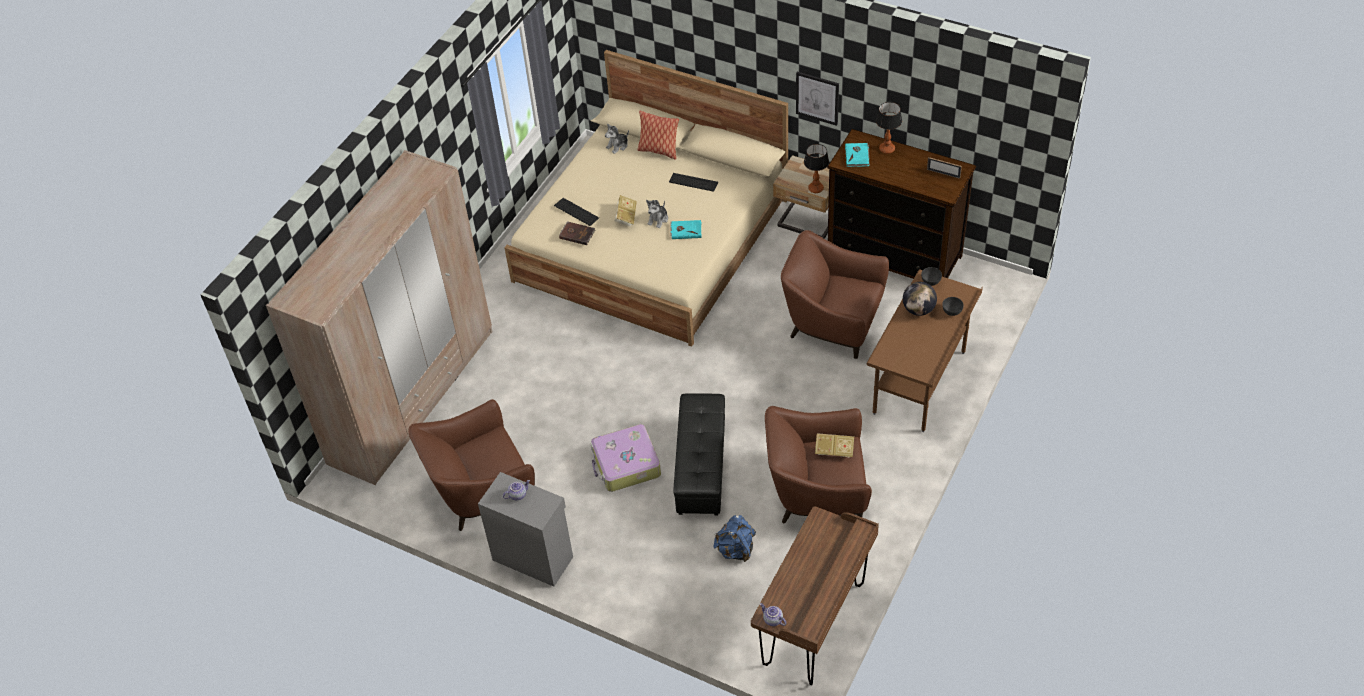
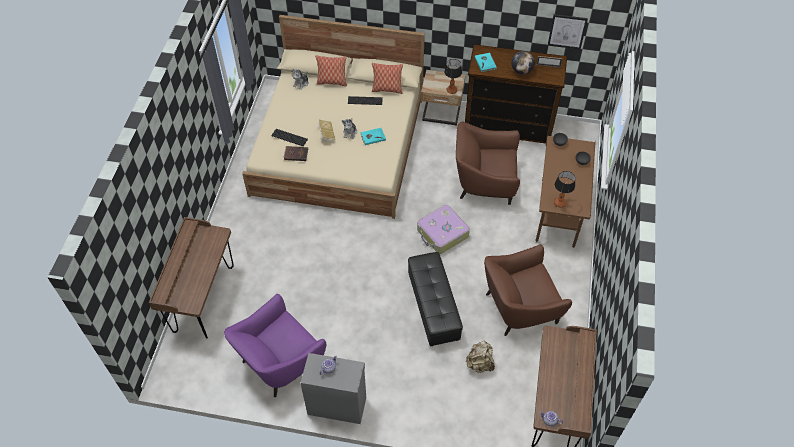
camera: 20 degrees left, 5 degrees up
beige wardrobe [266,150,493,485] -> brown desk [149,217,234,338]
brown armchair [409,399,535,531] -> purple armchair [224,294,326,397]
suitcase [590,424,661,492] -> suitcase moved to [417,205,470,254]
blue backpack [714,515,756,562] -> beige backpack [466,340,495,373]
picture [796,72,839,126] -> picture moved to [548,14,588,50]
book [815,433,854,458] -> none
table lamp [876,102,902,154] -> table lamp moved to [554,171,575,207]
globe [903,282,937,316] -> globe moved to [511,51,535,74]
none -> pillow [372,63,403,94]

